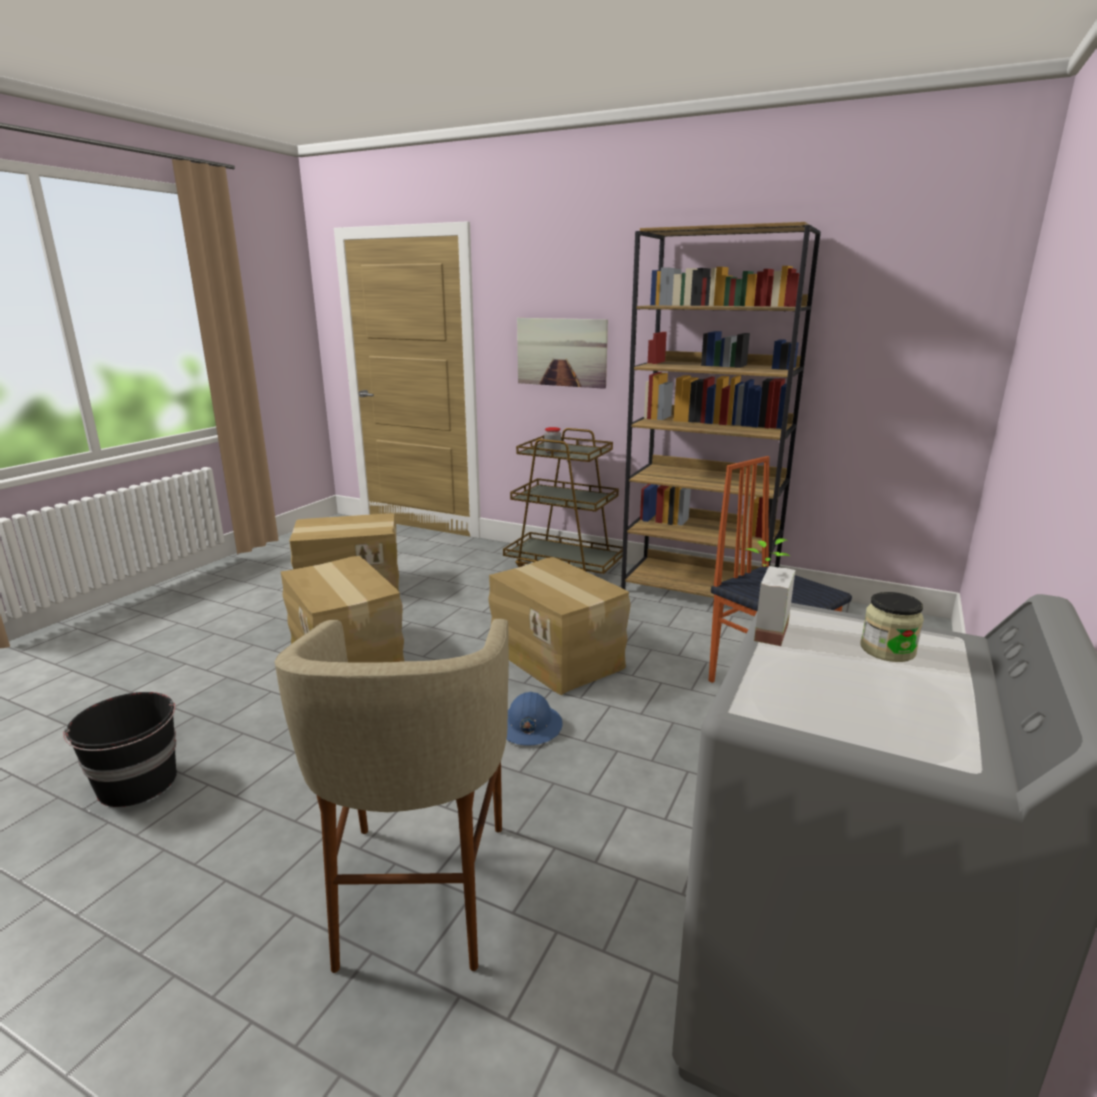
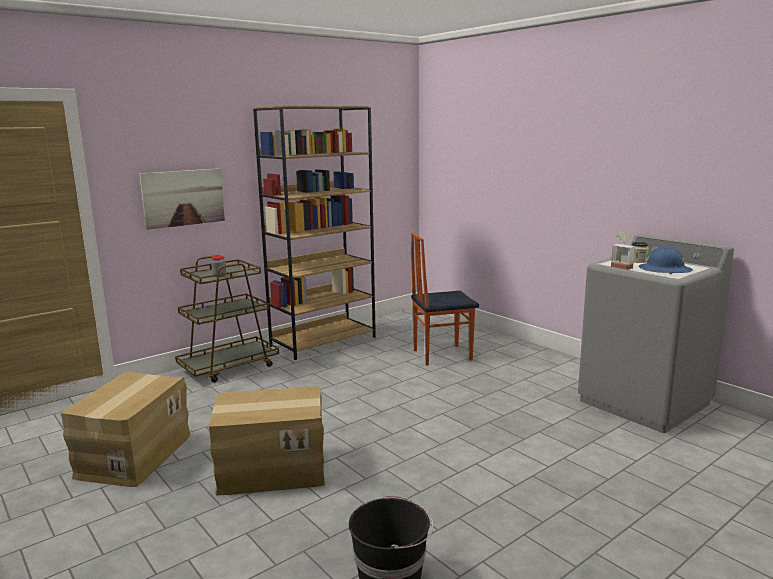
camera: 65 degrees left, 5 degrees down
beige stool [275,619,509,973] -> none
cardboard box [488,557,631,695] -> none
blue hard hat [506,692,563,746] -> blue hard hat moved to [639,246,693,274]

